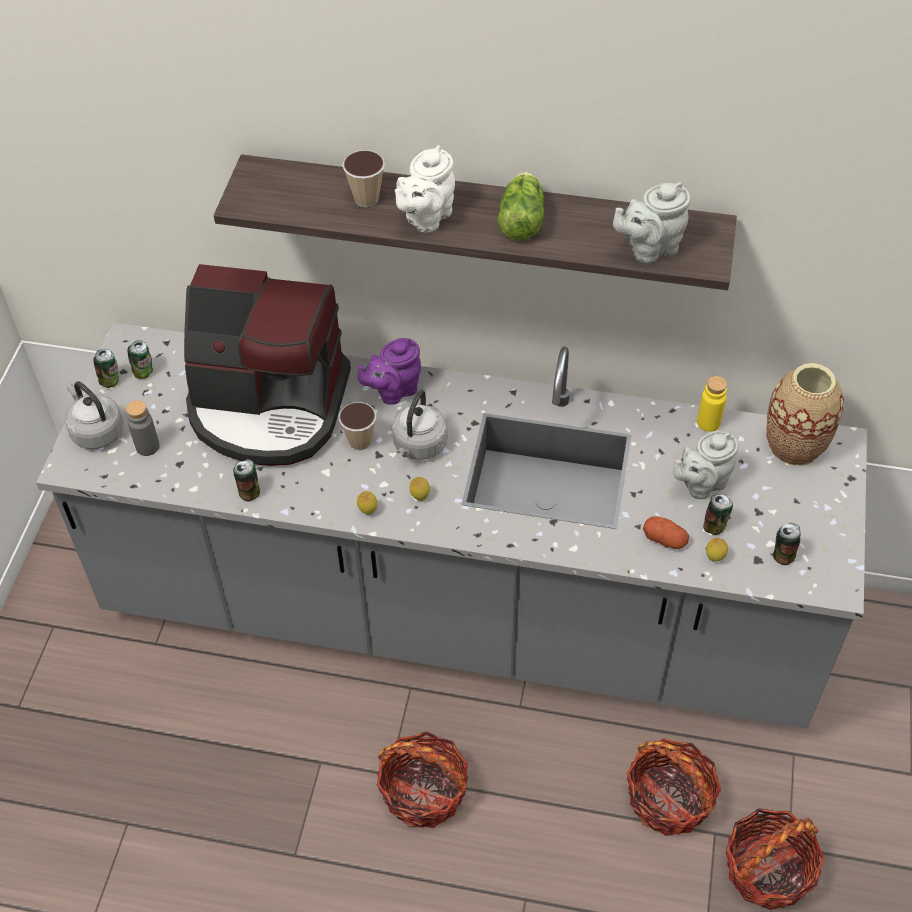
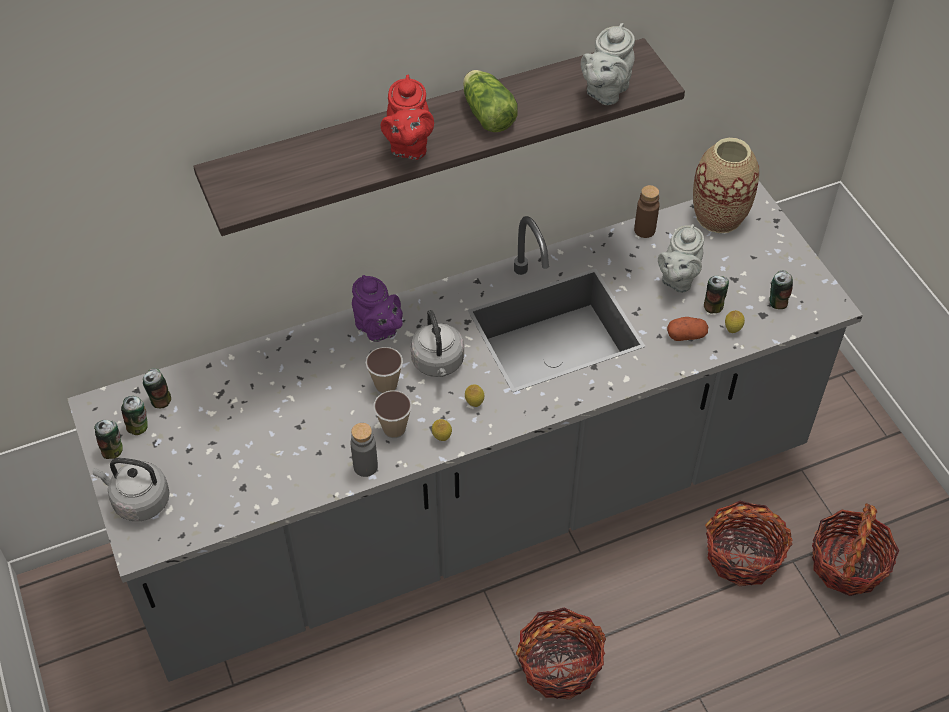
camera: 35 degrees left, 0 degrees up
grey bottle [126,400,160,456] -> grey bottle moved to [350,423,378,477]
coffee machine [184,264,351,466] -> none
can [233,459,260,501] -> can moved to [143,368,171,408]
cup [342,150,385,207] -> cup moved to [374,390,412,438]
purple teapot [358,338,421,405] -> purple teapot turned 60 degrees counterclockwise [352,275,403,342]
white teapot [395,145,455,233] -> red teapot [381,75,434,160]
yellow bottle [697,376,727,432] -> brown bottle [634,185,660,238]

